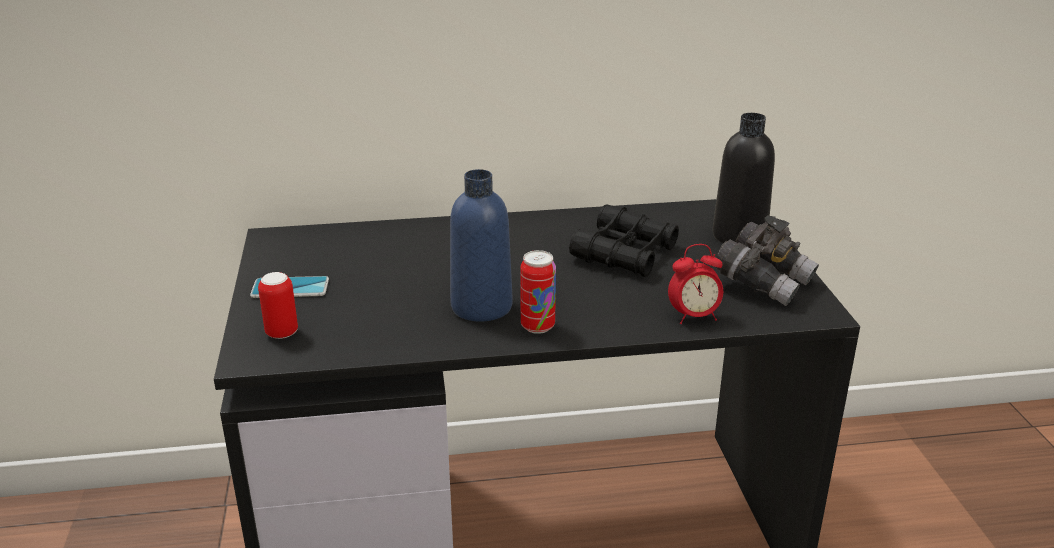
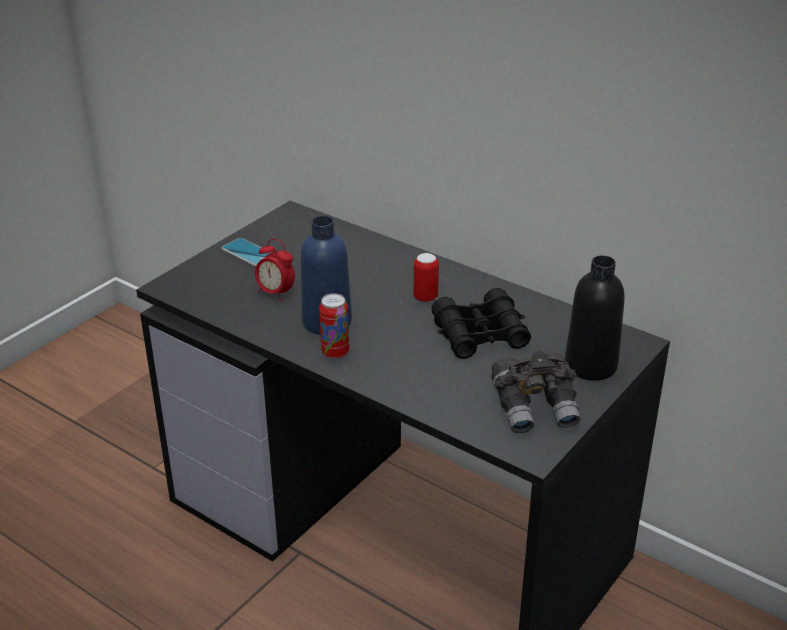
camera: 45 degrees right, 5 degrees up
can [258,272,298,339] -> can moved to [414,253,439,303]
alarm clock [668,244,723,324] -> alarm clock moved to [255,239,295,301]

